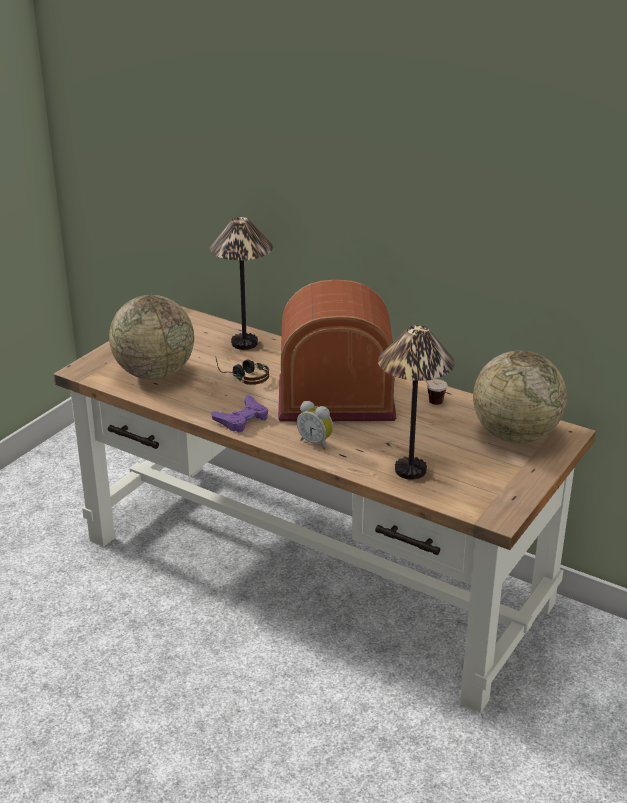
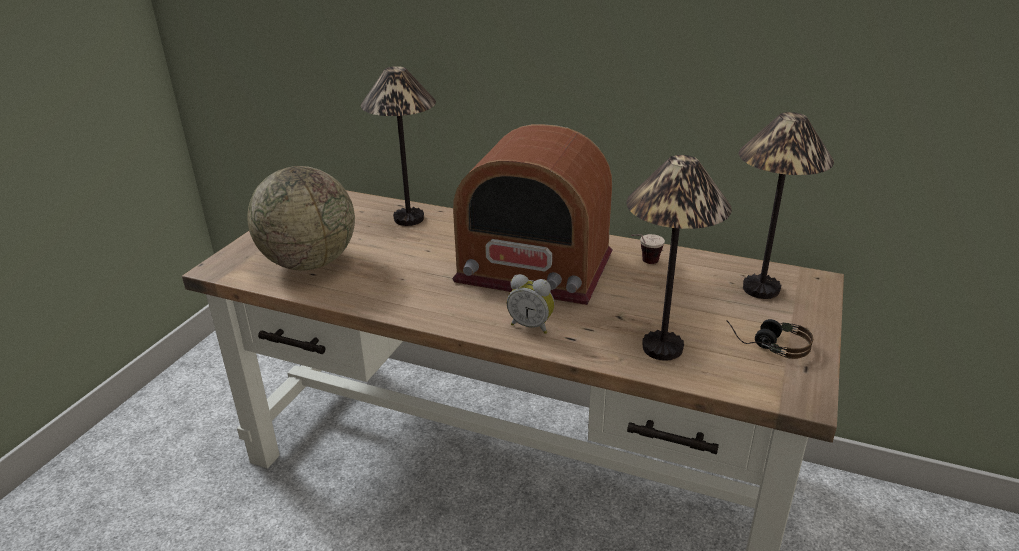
camera: 10 degrees left, 0 degrees up
purple game controller [211,395,268,432] -> none
headphones [215,356,269,385] -> headphones moved to [727,319,813,359]
radio [278,280,396,422] -> radio turned 150 degrees counterclockwise [452,124,613,305]
globe [473,350,567,443] -> table lamp [739,112,834,299]

